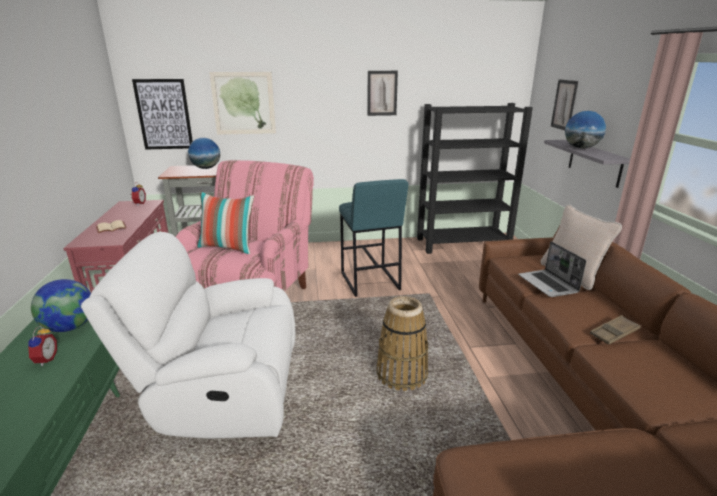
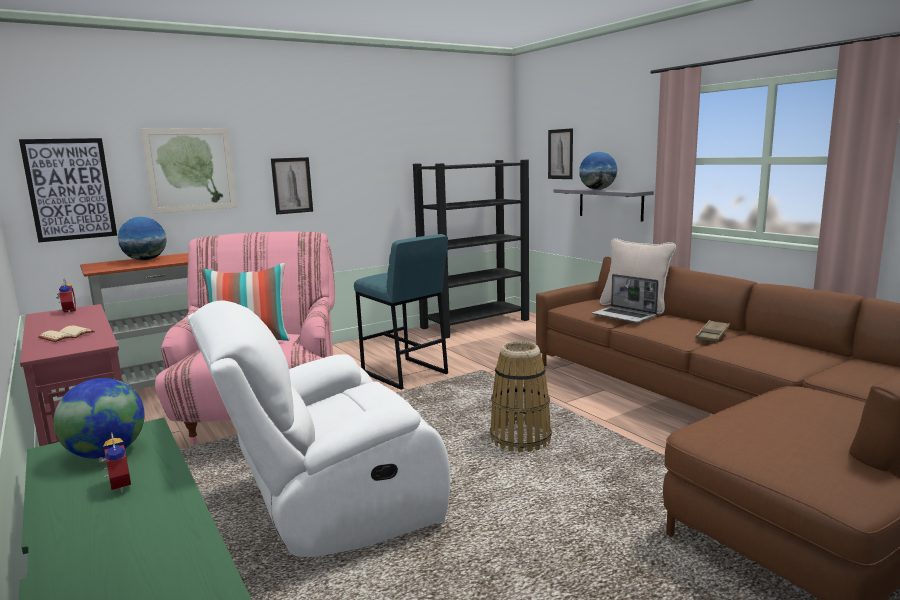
camera: 25 degrees left, 10 degrees down
picture [367,71,398,116] -> picture moved to [271,157,313,215]

